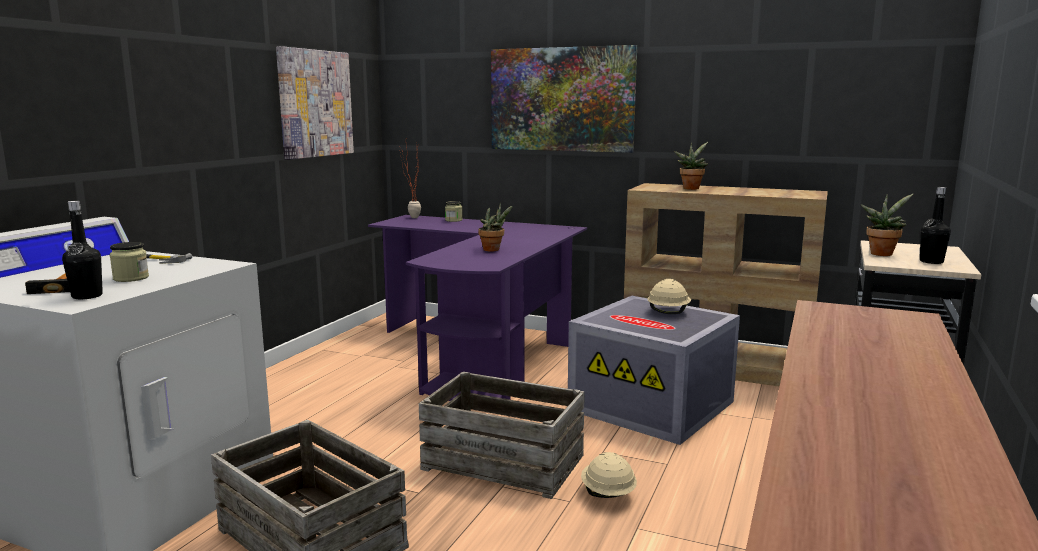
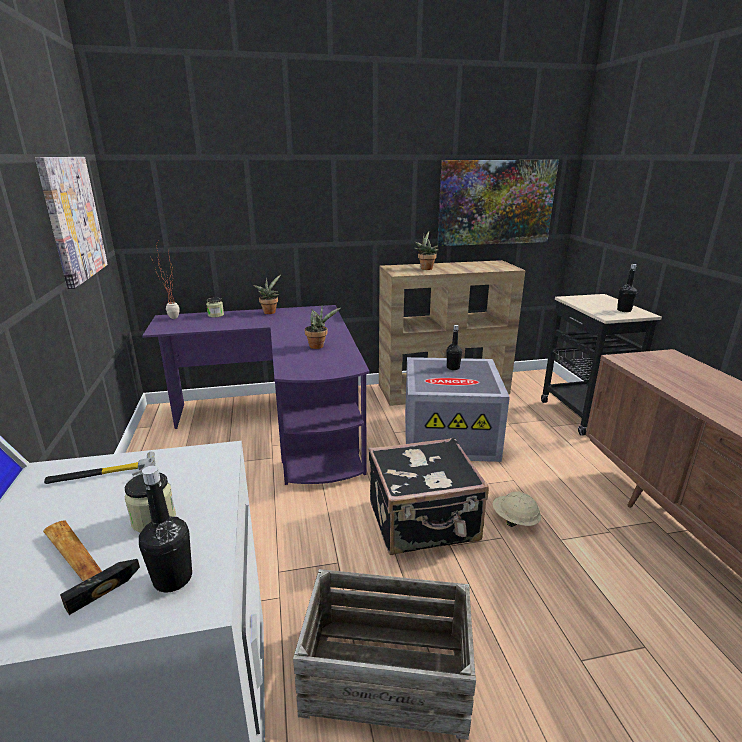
camera: 35 degrees left, 10 degrees up
crate [419,372,585,499] -> black suitcase [369,437,489,555]
picture [491,45,637,153] -> picture moved to [437,160,559,246]
beige hard hat [648,279,691,314] -> black bottle [447,325,462,370]
potted plant [861,194,913,256] -> potted plant moved to [253,275,281,314]

